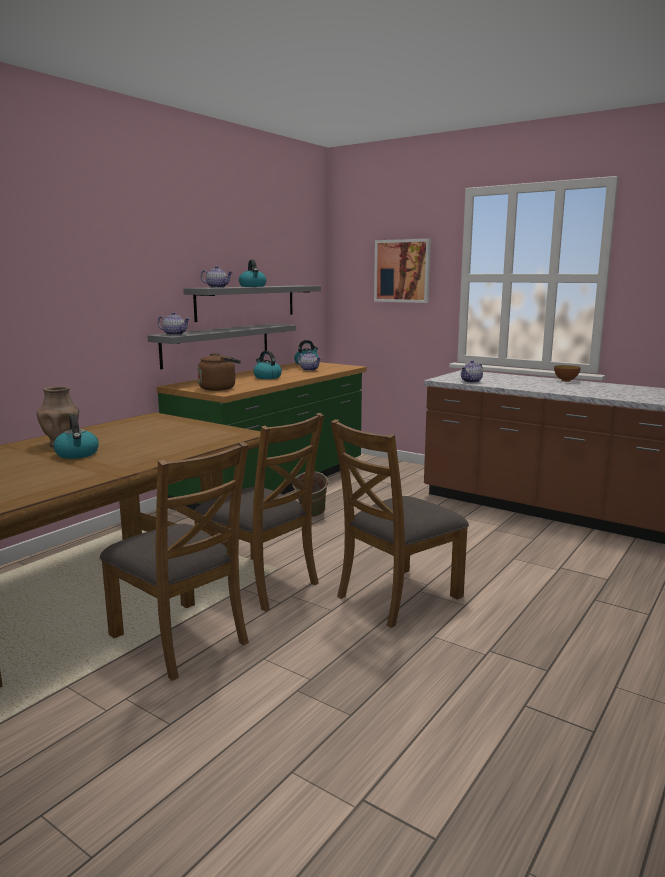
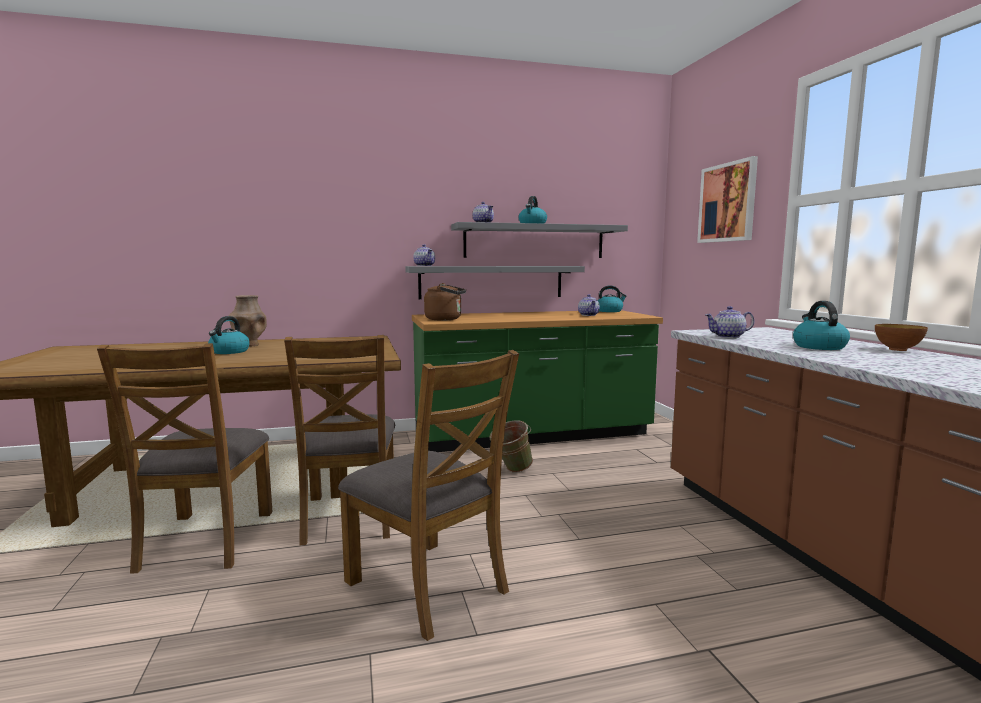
camera: 40 degrees right, 5 degrees down
kettle [253,351,282,379] -> kettle moved to [793,301,850,350]
brown chair [331,419,469,628] -> brown chair turned 135 degrees counterclockwise [338,350,519,641]

